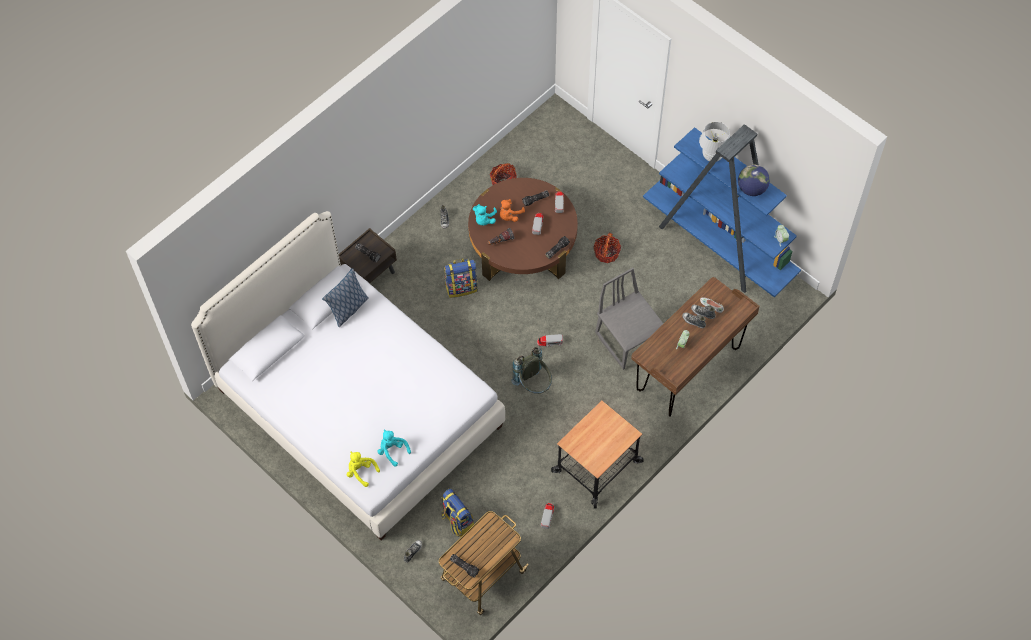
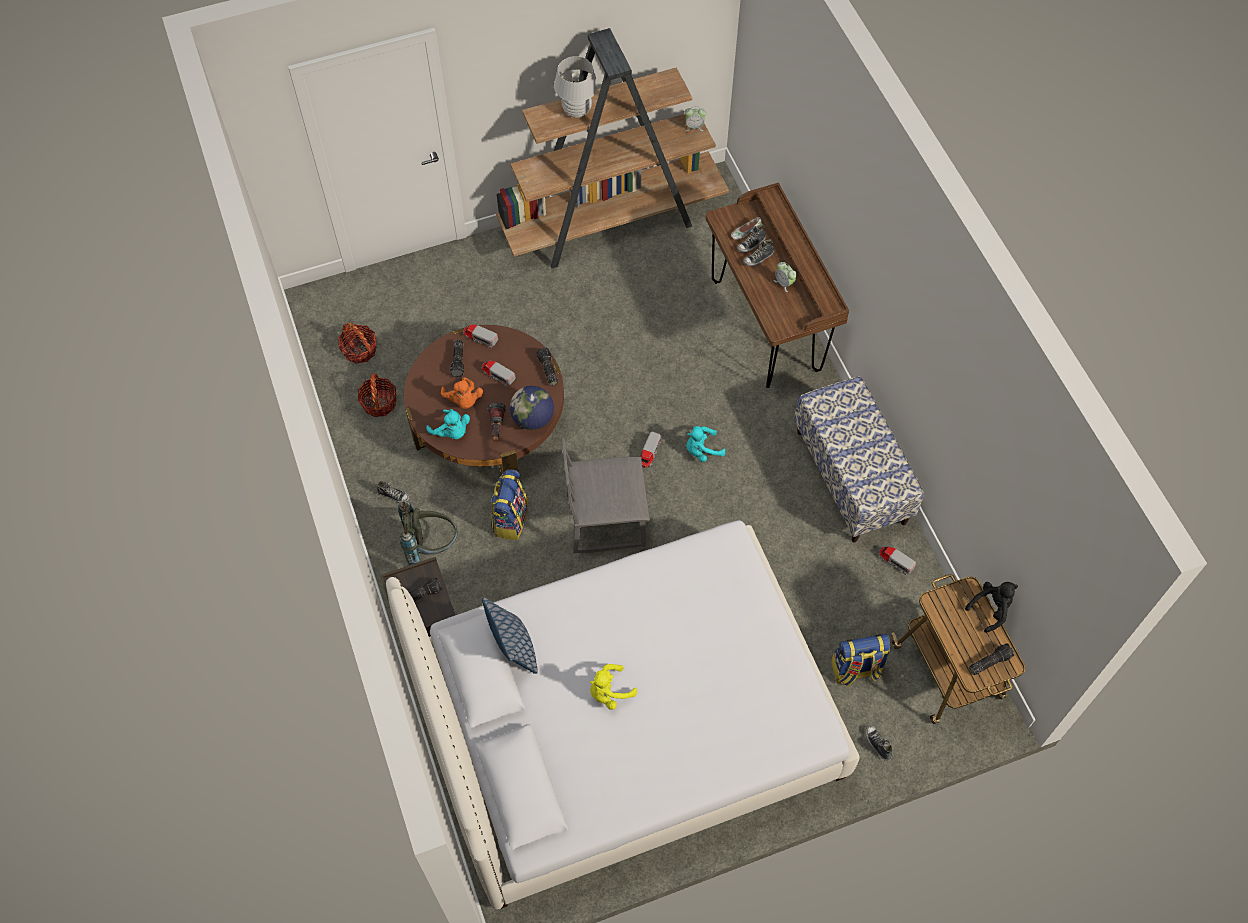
camera: 65 degrees left, 0 degrees up
yellow plush toy [347,452,380,487] -> yellow plush toy moved to [590,664,637,710]
turquoise plush toy [377,430,411,467] -> turquoise plush toy moved to [686,426,726,462]
grey backpack [511,347,552,394] -> grey backpack moved to [398,501,458,566]
cart [551,400,644,508] -> bench [794,376,924,543]
basket [593,233,621,263] -> basket moved to [338,323,376,364]
grey chair [595,268,663,370] -> grey chair moved to [561,437,650,553]
blue bookcase [643,124,801,297] -> brown bookcase [496,28,729,268]
globe [738,165,770,196] -> globe moved to [510,386,554,430]
none -> black plush toy [965,582,1018,633]

